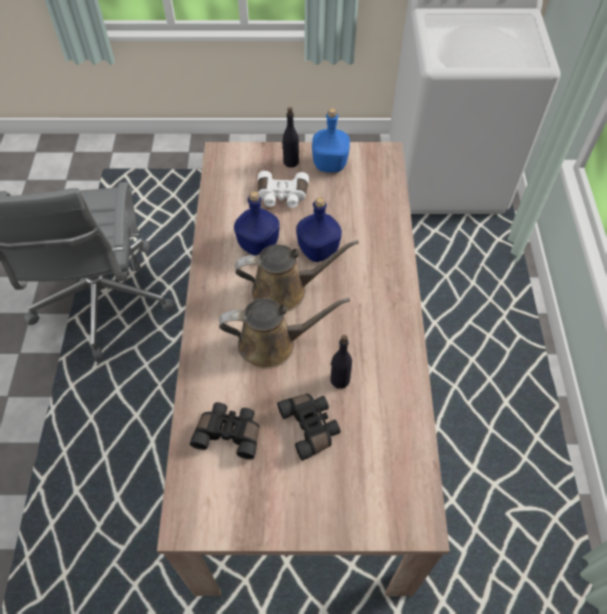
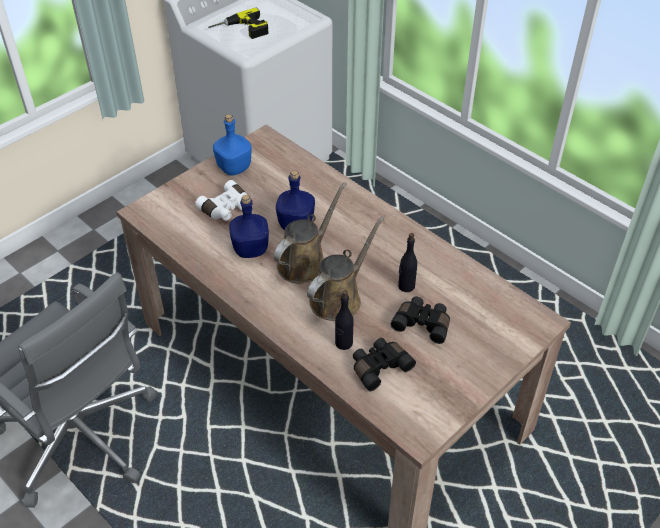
camera: 45 degrees left, 10 degrees down
black bottle [282,107,299,168] -> black bottle moved to [335,290,354,350]
none -> power drill [208,8,269,39]

